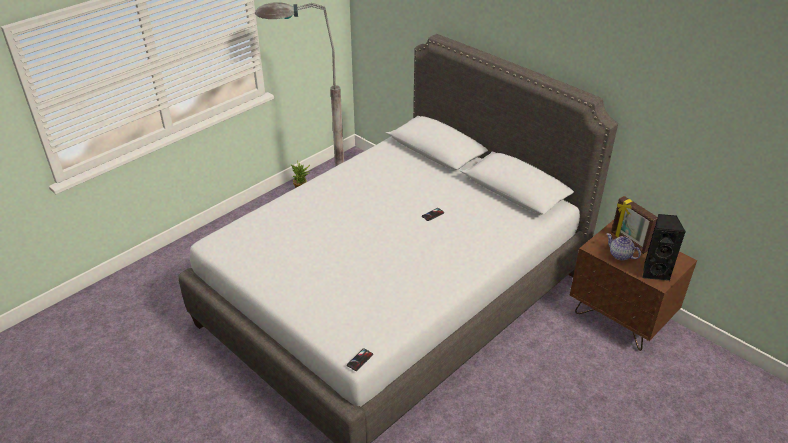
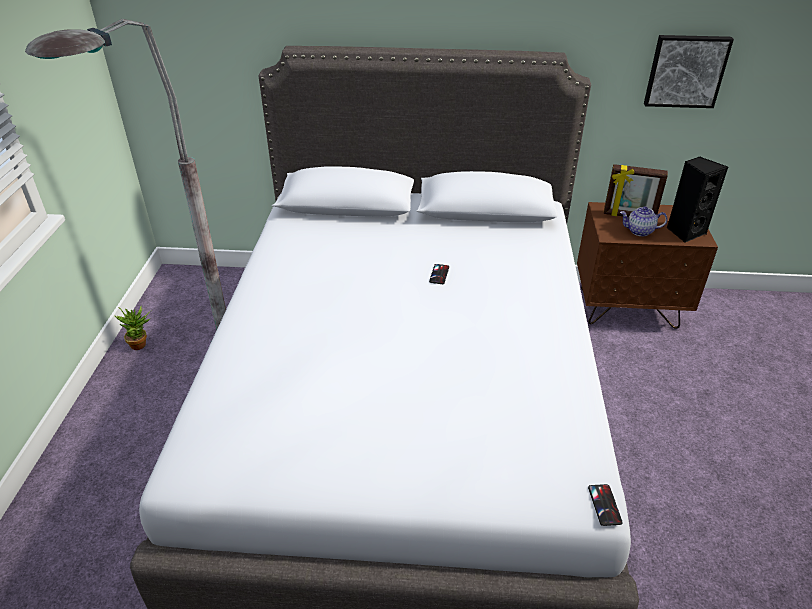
camera: 40 degrees left, 0 degrees up
none -> picture [644,35,734,108]

